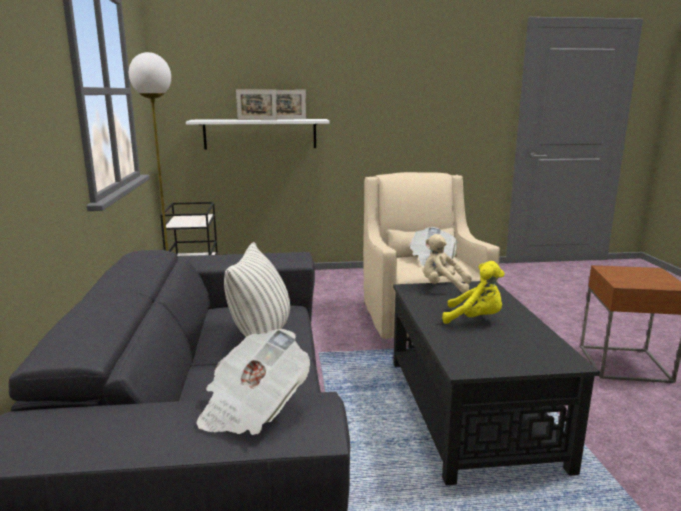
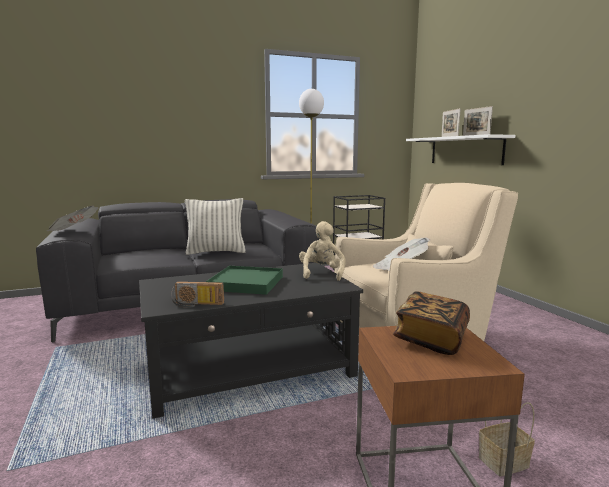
camera: 75 degrees right, 5 degrees down
yellow plush toy [442,261,505,324] -> green tray [206,266,283,295]
none -> radio [171,281,224,308]
none -> book [393,291,470,355]
none -> basket [479,402,535,476]

